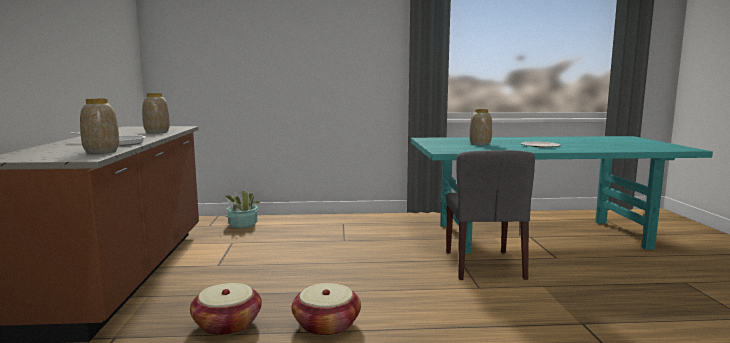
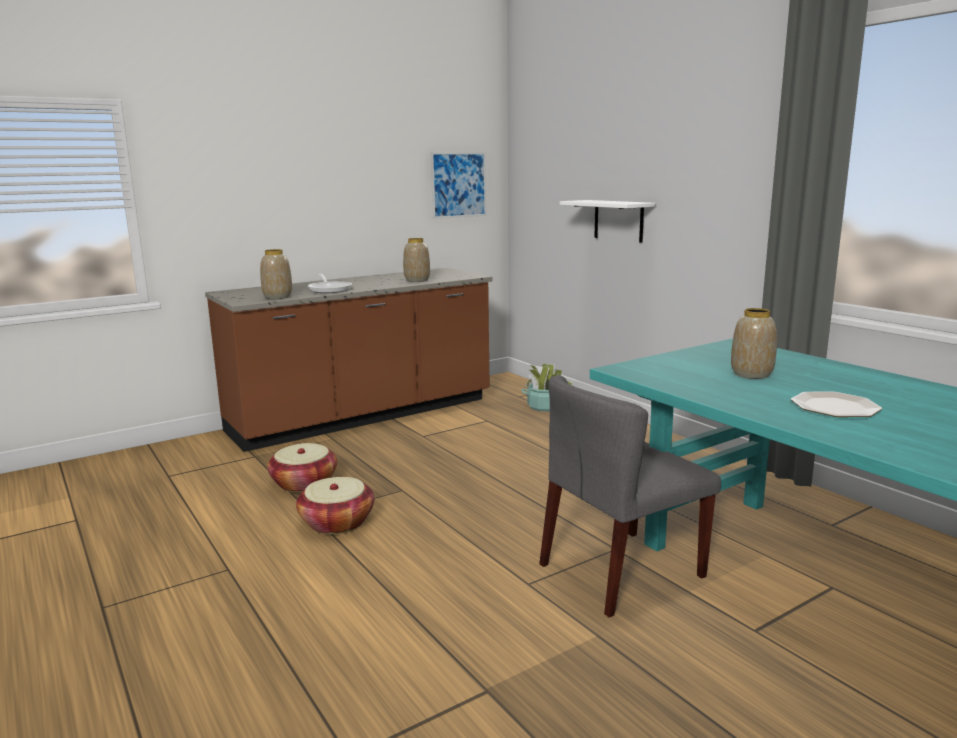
camera: 60 degrees right, 5 degrees up
none -> picture [431,152,486,219]
none -> white shelf [560,200,655,243]

